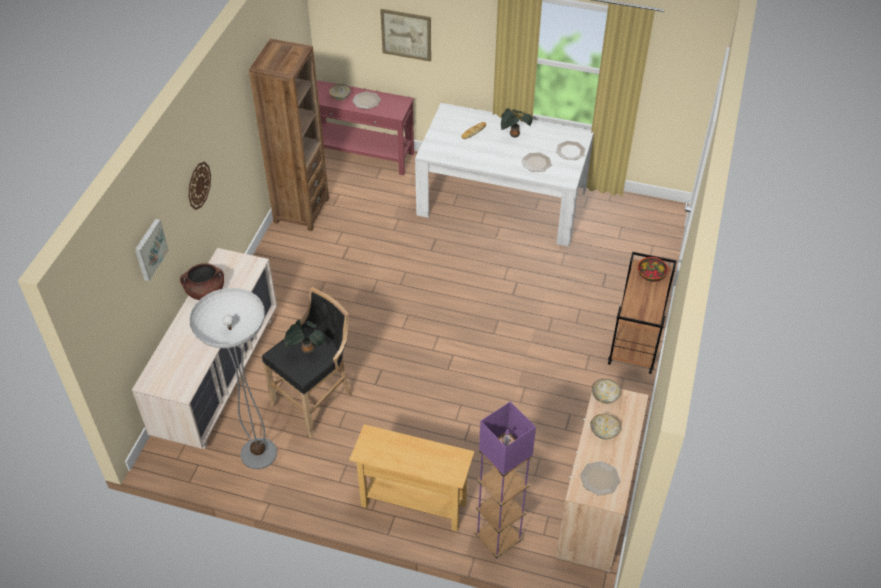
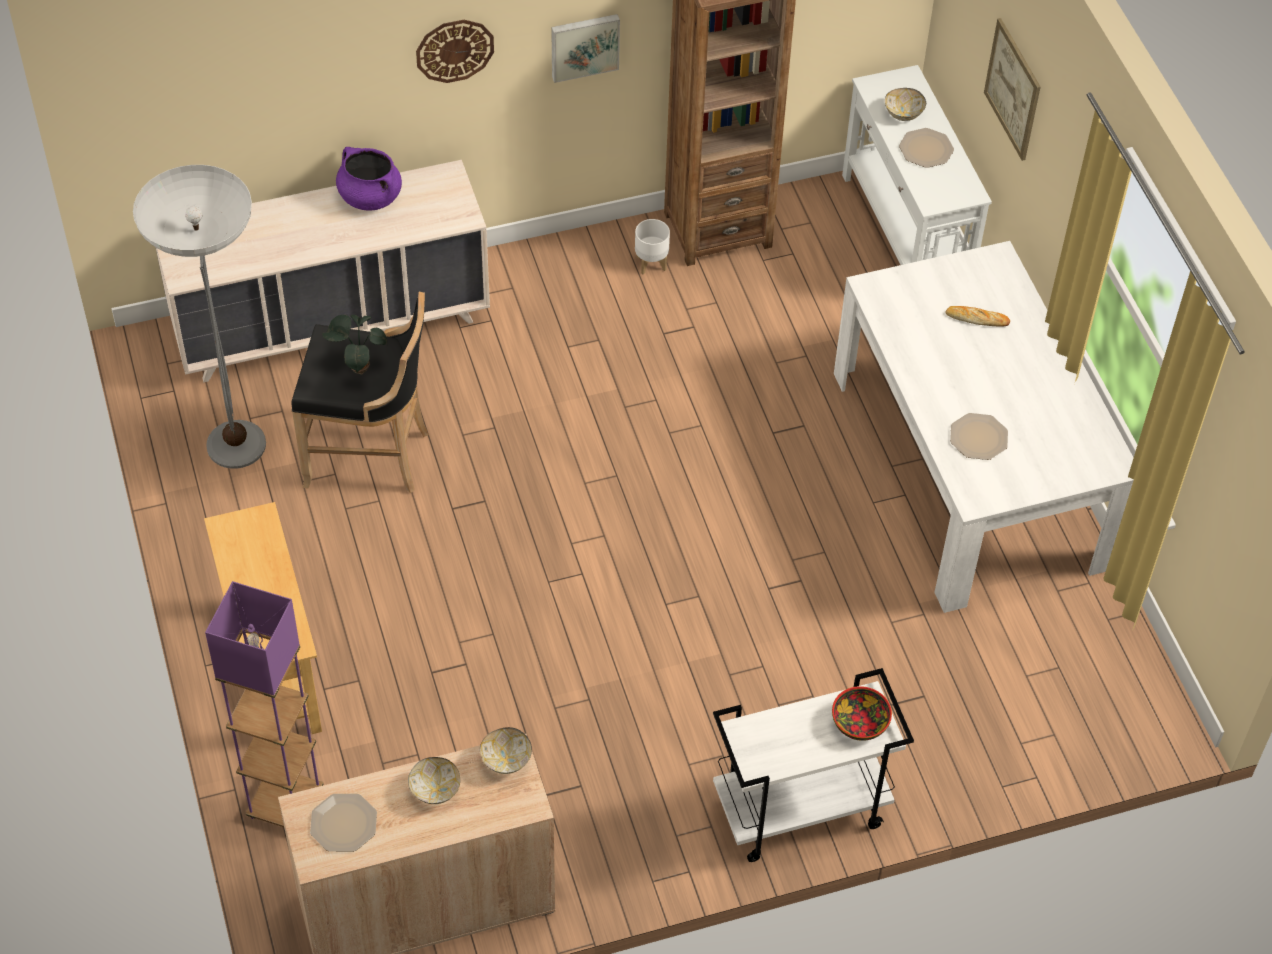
camera: 55 degrees right, 5 degrees up
picture [135,219,169,281] -> picture moved to [551,14,620,83]
brown cooking pot [180,263,224,300] -> purple cooking pot [336,147,402,211]
red console table [317,80,414,175] -> white console table [842,65,992,265]
potted plant [501,108,532,138] -> none
plate [556,141,585,160] -> none
brown cart [608,252,677,374] -> white cart [713,668,914,862]
none -> white planter [635,219,670,275]

